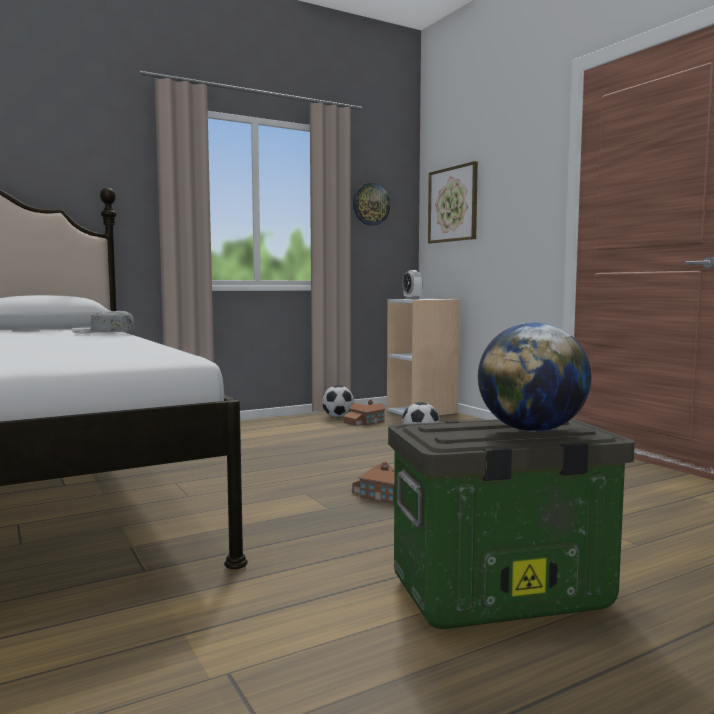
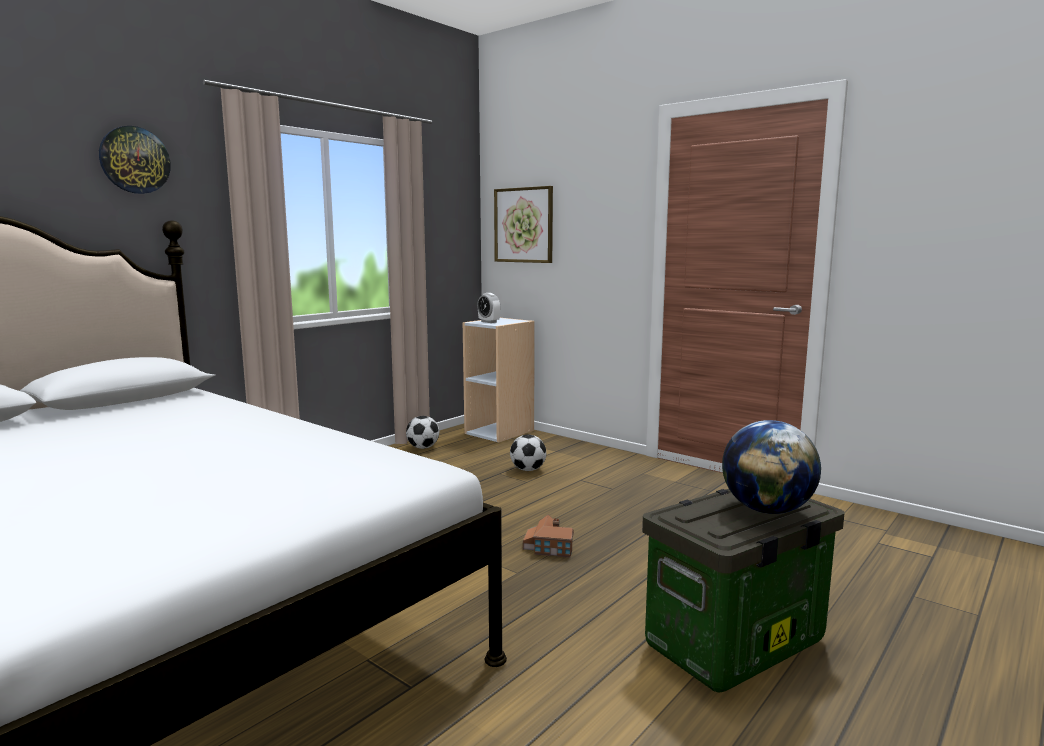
camera: 20 degrees left, 5 degrees up
grey cap [72,311,135,334] -> none
toy house [344,400,386,426] -> none
wall clock [353,183,390,226] -> wall clock moved to [99,126,171,194]

